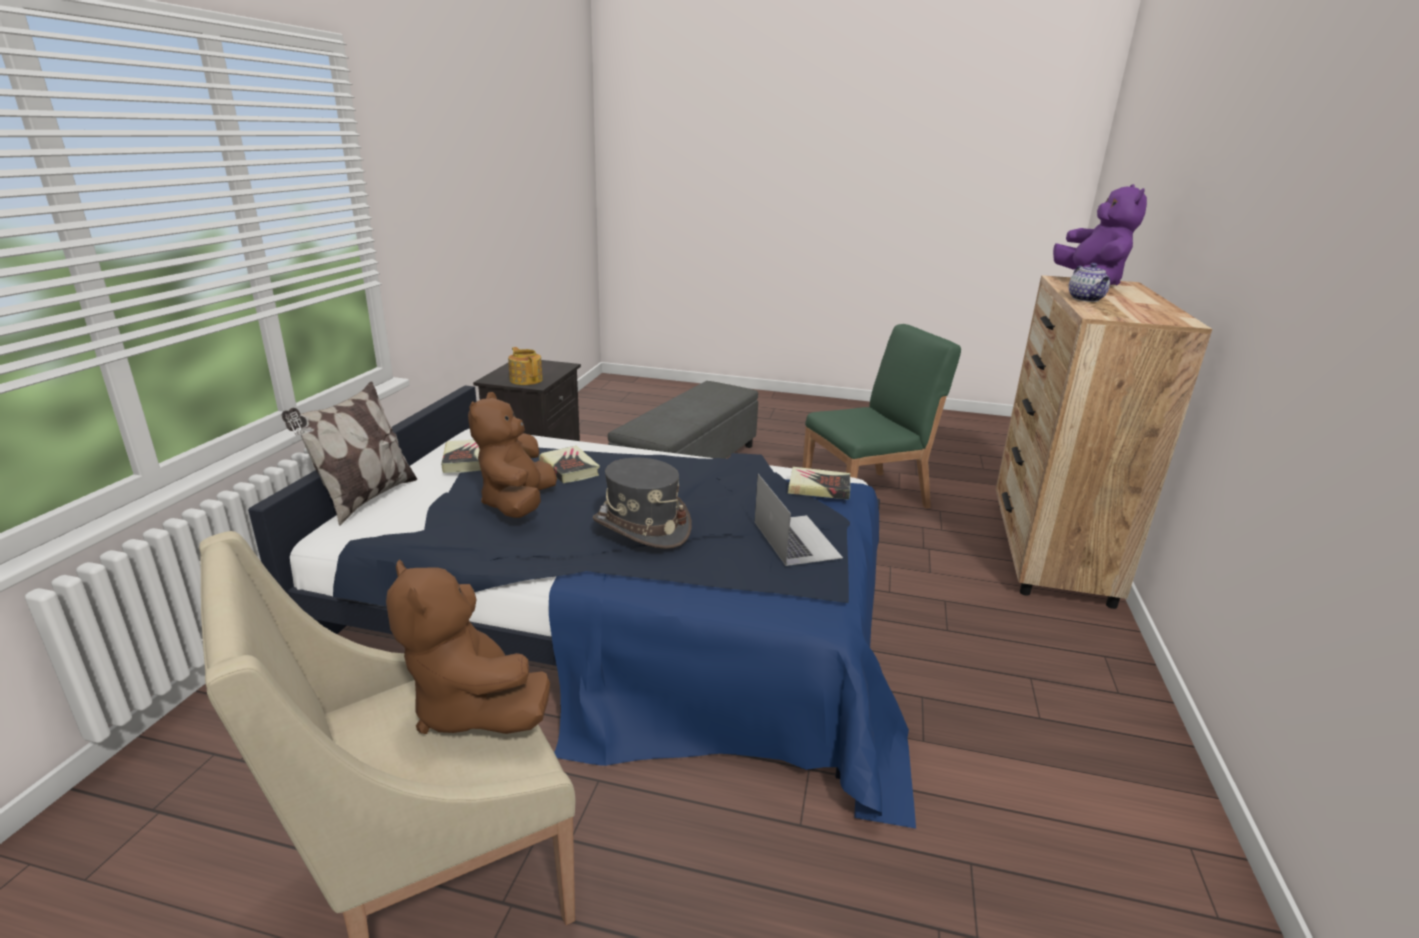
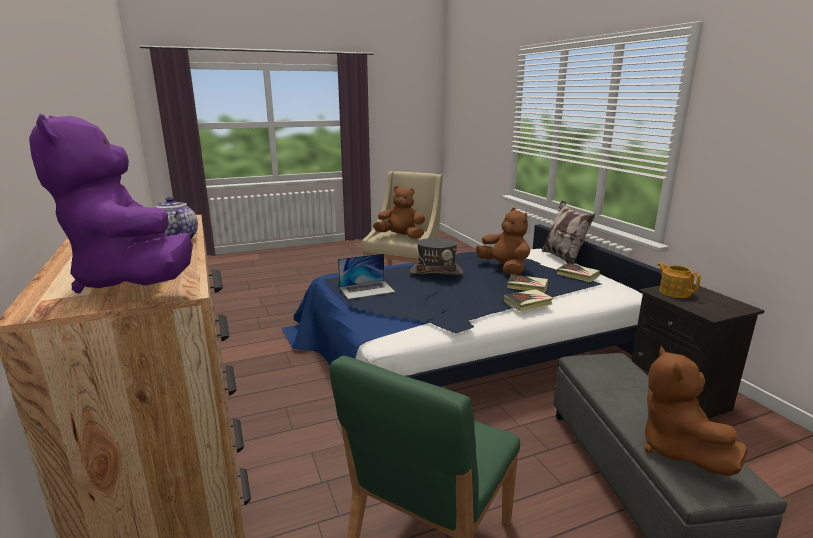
camera: 145 degrees right, 5 degrees down
teapot [508,347,543,385] -> teapot turned 135 degrees counterclockwise [657,263,701,298]
laptop [754,474,843,566] -> laptop turned 60 degrees counterclockwise [338,253,395,299]
book [788,467,850,500] -> book moved to [503,289,553,311]
none -> brown plush toy [644,346,748,476]

